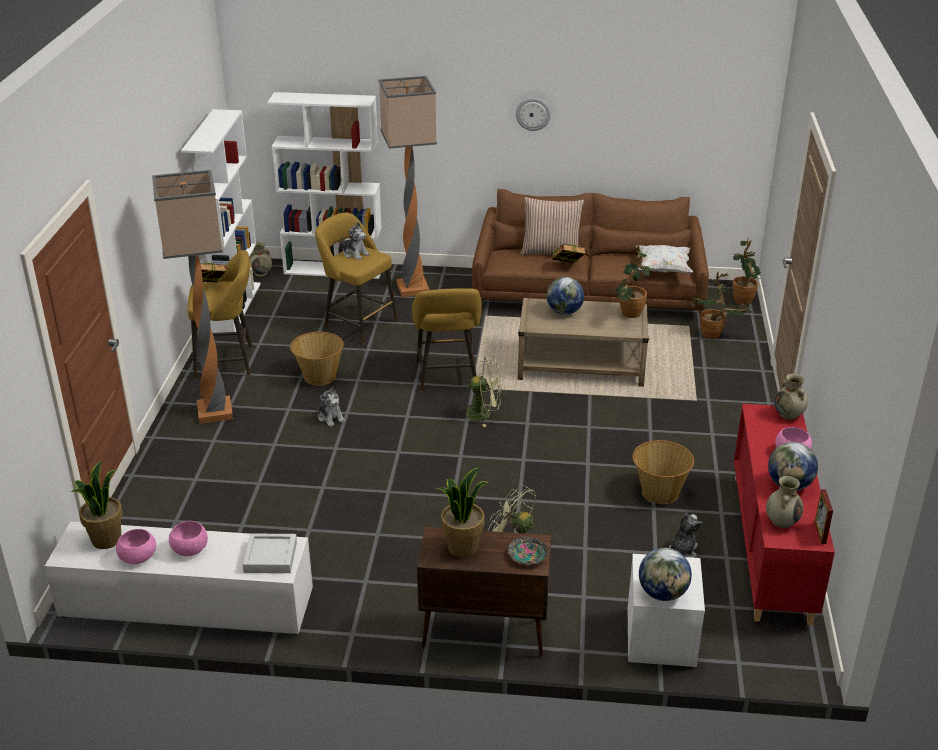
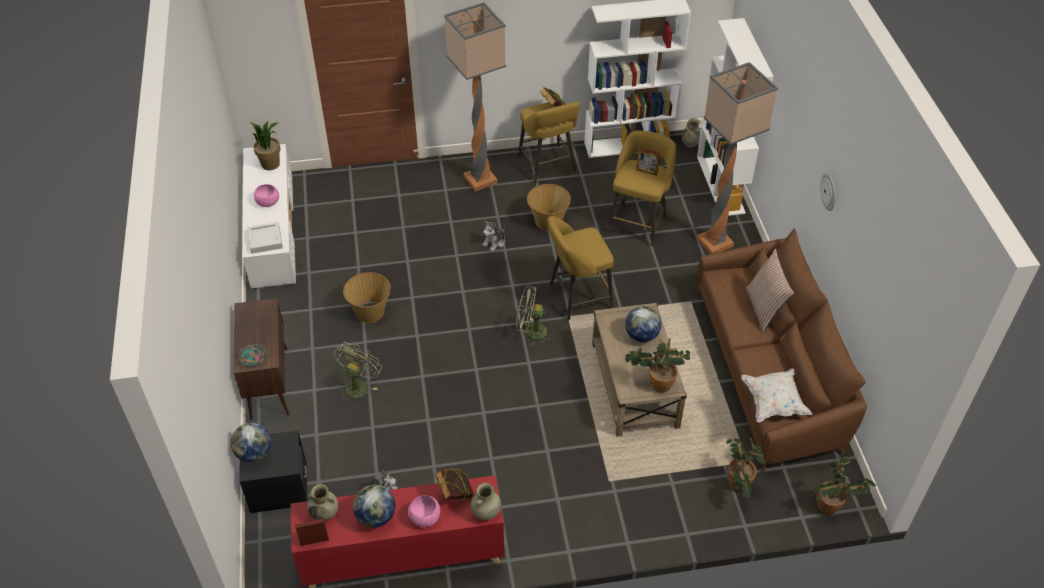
camera: 75 degrees right, 15 degrees up
pink bowl [116,529,156,564] -> none
plush toy [341,222,370,260] -> picture frame [636,148,660,176]
potted plant [436,467,490,558] -> none
green fan [460,356,502,427] -> green fan turned 105 degrees clockwise [516,286,553,345]
book [552,244,586,263] -> book moved to [435,468,474,500]
white nightstand [628,554,705,667] -> black nightstand [239,430,308,513]
basket [632,440,694,504] -> basket moved to [343,272,391,323]

